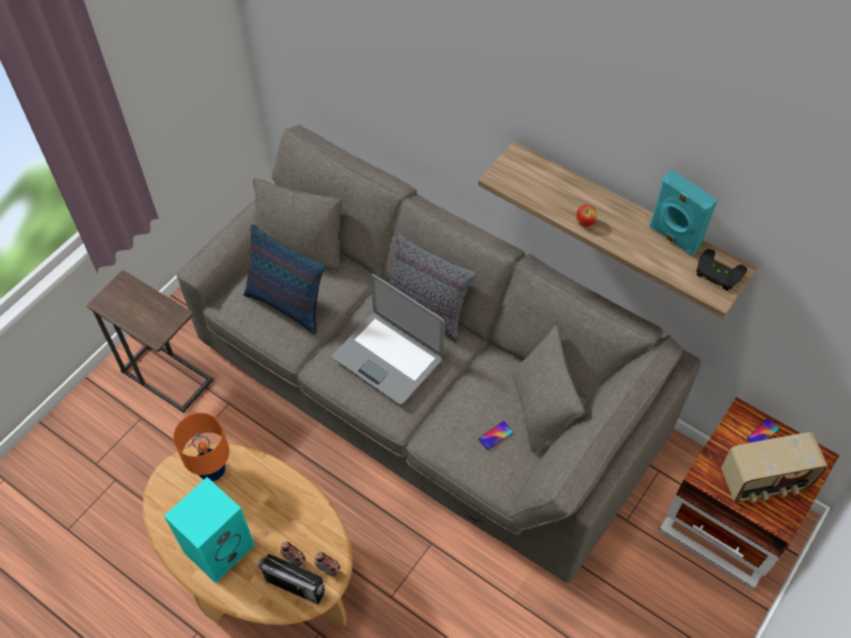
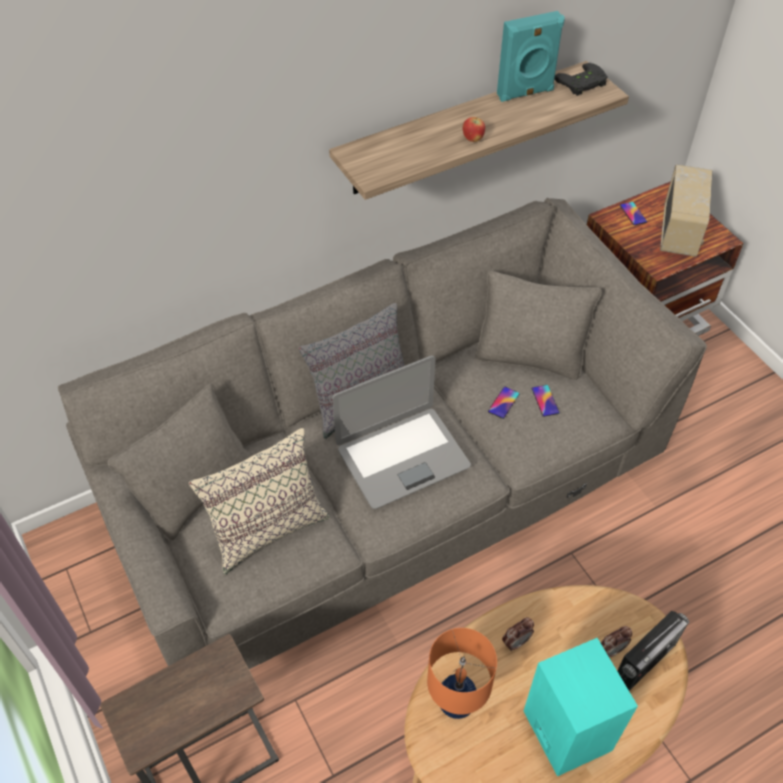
camera: 65 degrees left, 5 degrees down
blue pillow [243,224,327,335] -> beige pillow [189,428,330,575]
alarm clock [314,552,341,577] -> alarm clock moved to [502,617,534,651]
none -> phone [488,387,519,419]

